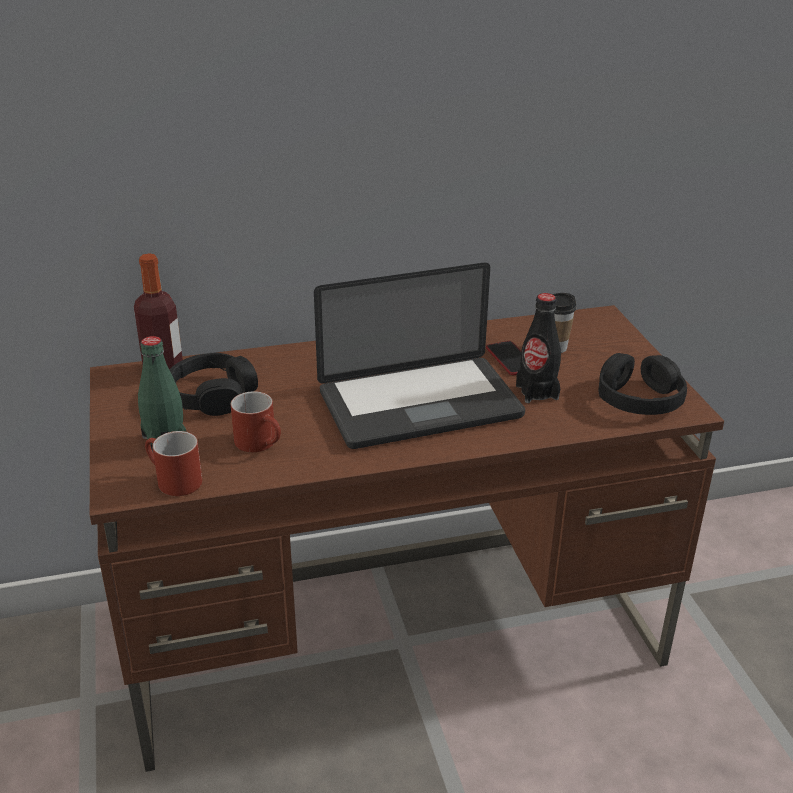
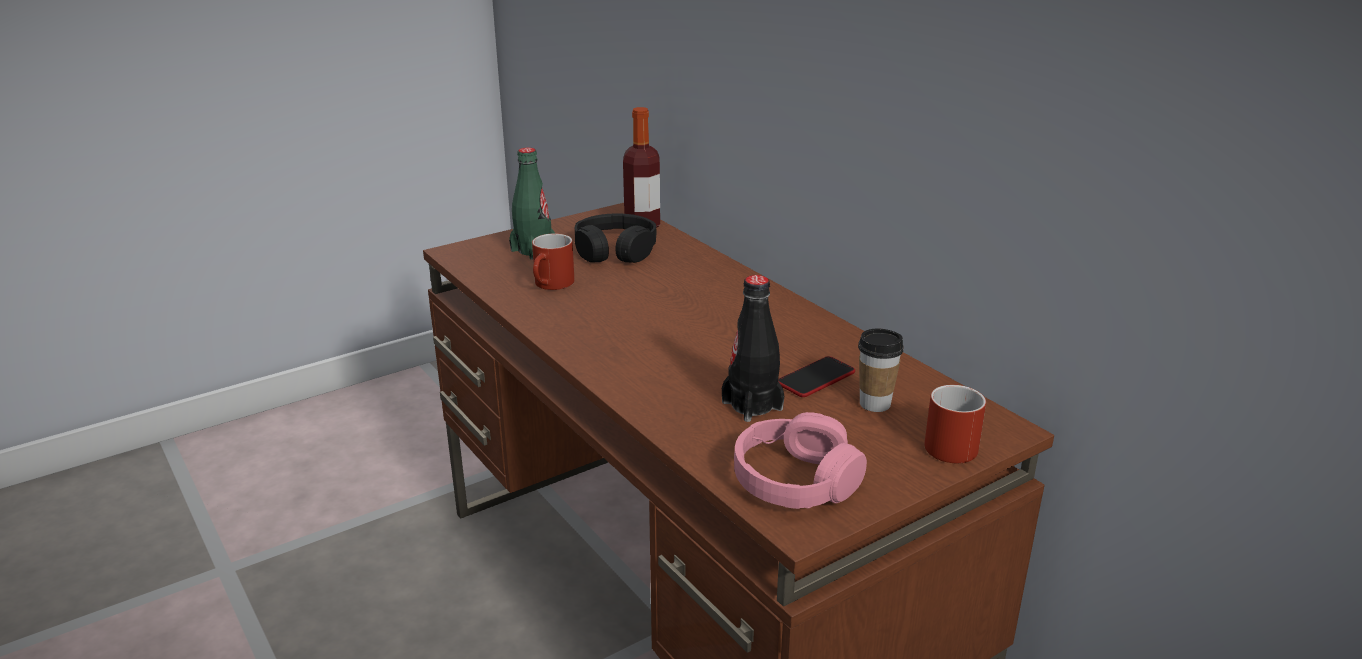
camera: 70 degrees right, 5 degrees down
red mug [145,431,202,496] -> red mug moved to [924,384,986,463]
laptop [314,263,525,449] -> none
black headphones [598,353,687,415] -> pink headphones [734,412,867,509]

